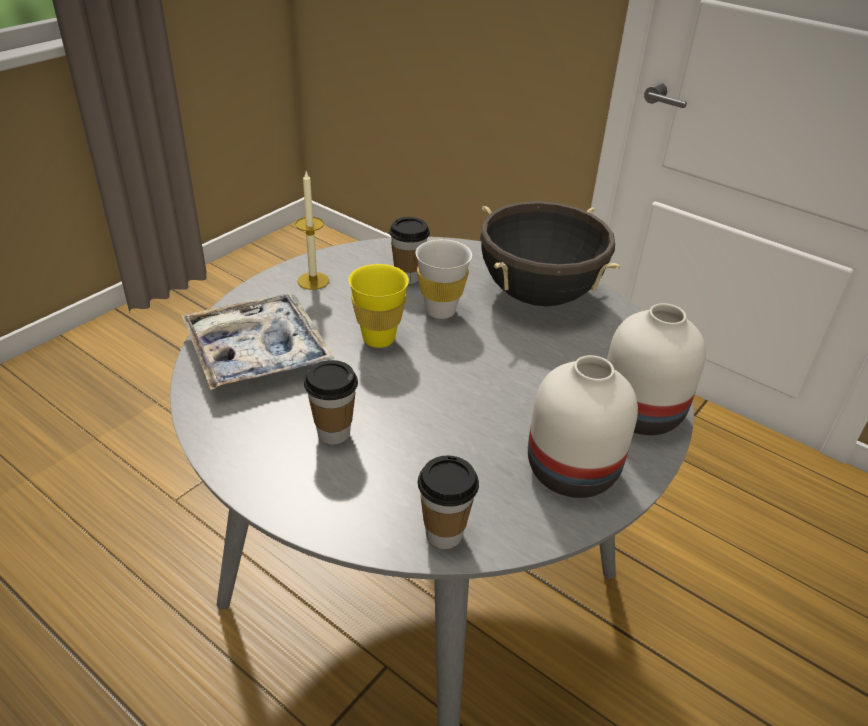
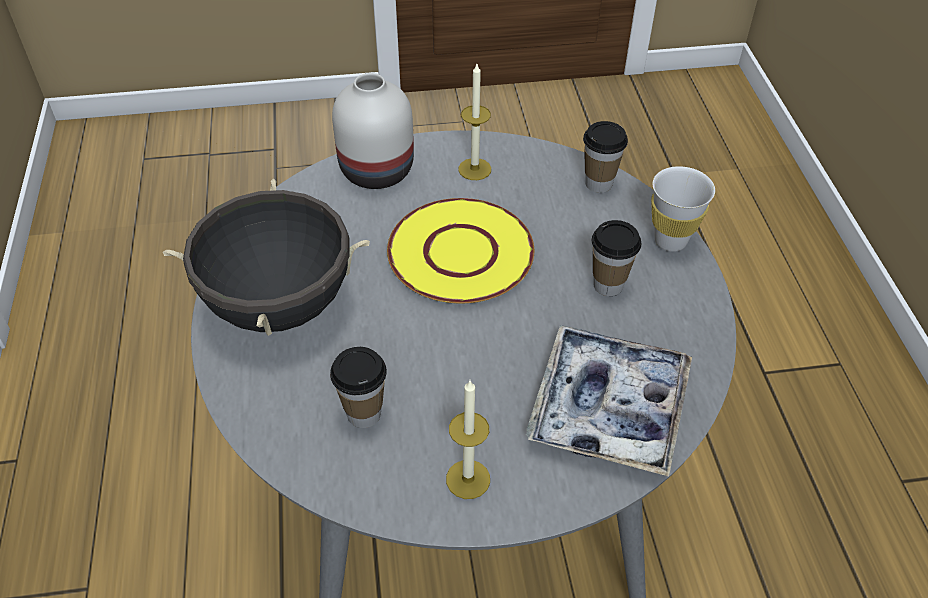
camera: 135 degrees left, 10 degrees up
yellow cup [349,264,409,348] -> none
white cup [415,239,472,319] -> white cup moved to [651,166,715,252]
white vase [528,355,638,498] -> candle [458,64,491,180]
none -> yellow plate [387,198,534,303]

